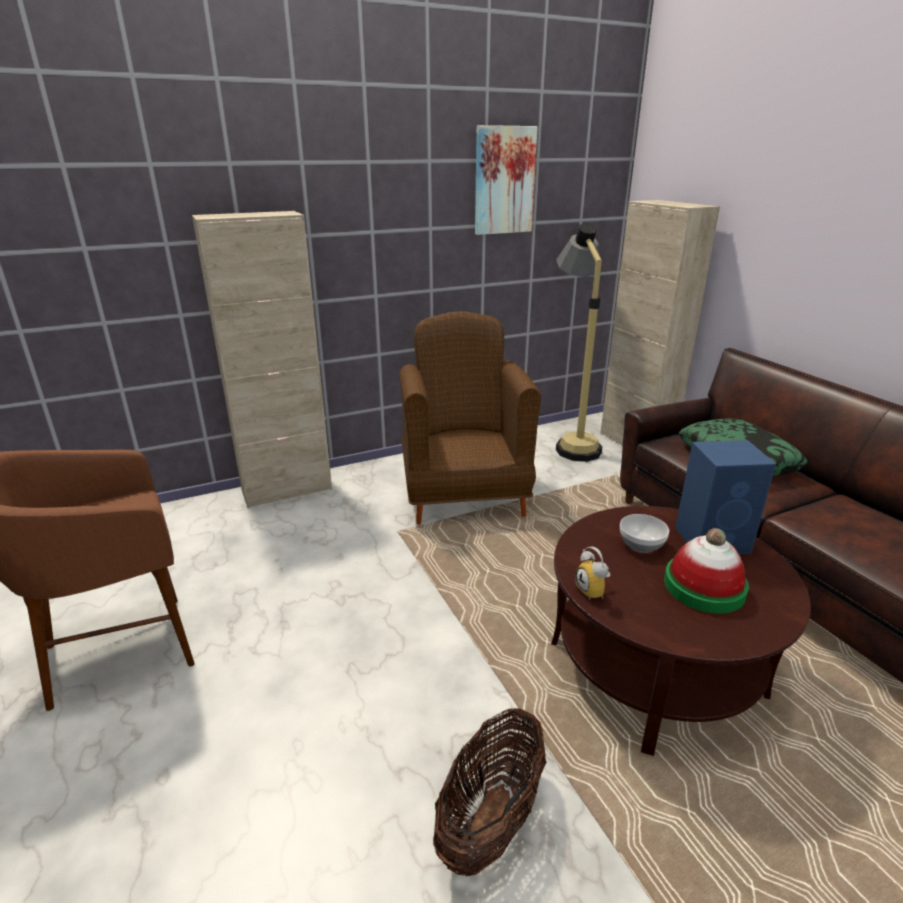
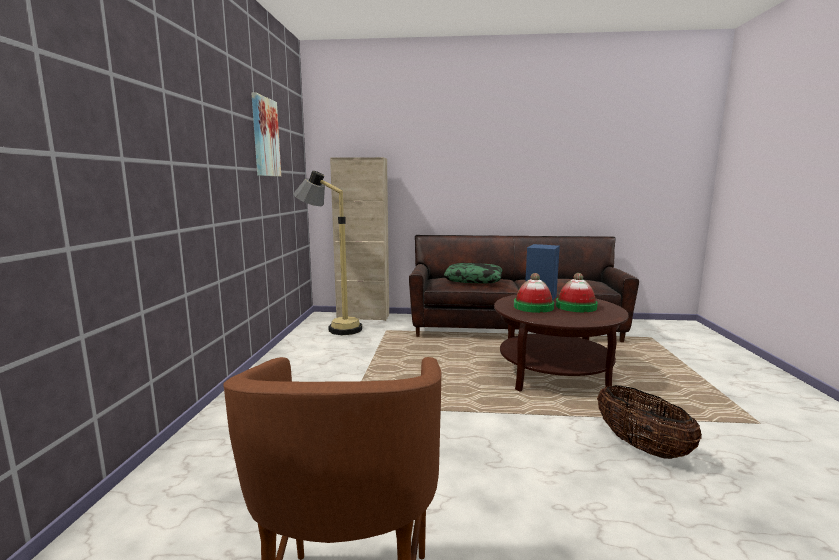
camera: 60 degrees left, 15 degrees down
beige cabinet [192,211,332,508] -> none
brown armchair [399,311,541,525] -> none
alarm clock [575,547,610,600] -> none
bowl [620,514,669,553] -> hat [514,273,554,313]

